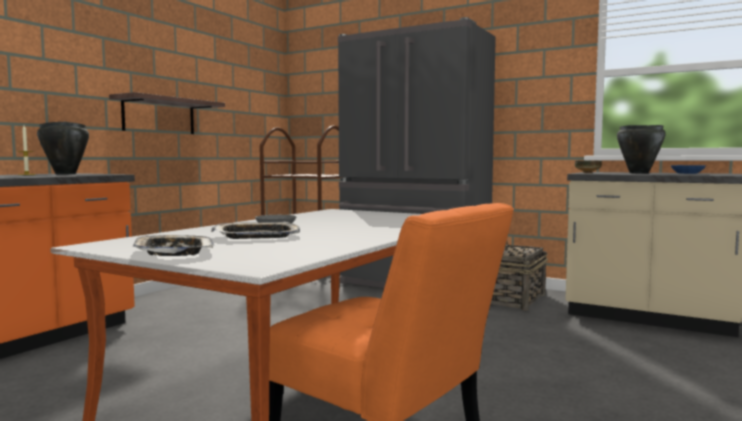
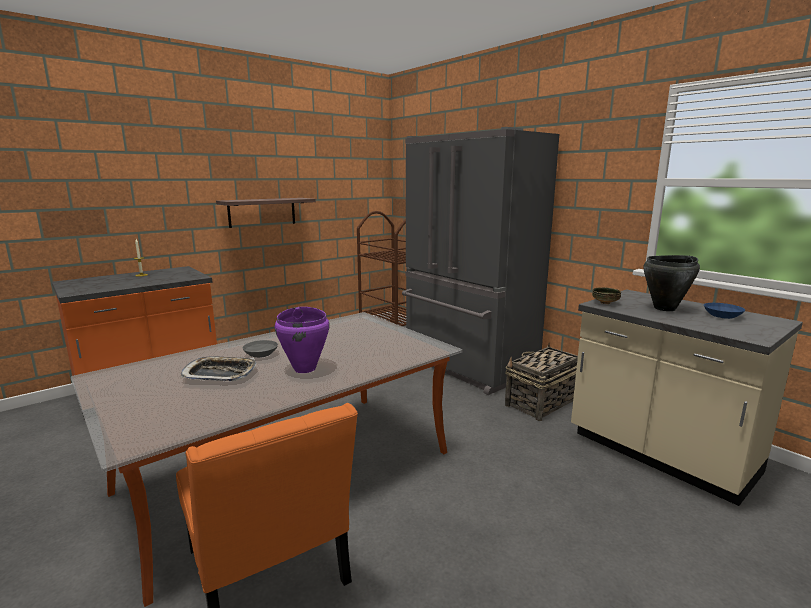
camera: 20 degrees right, 10 degrees up
black cooking pot [37,122,89,174] -> none
tray [133,235,214,256] -> none
none -> purple cooking pot [275,307,330,373]

